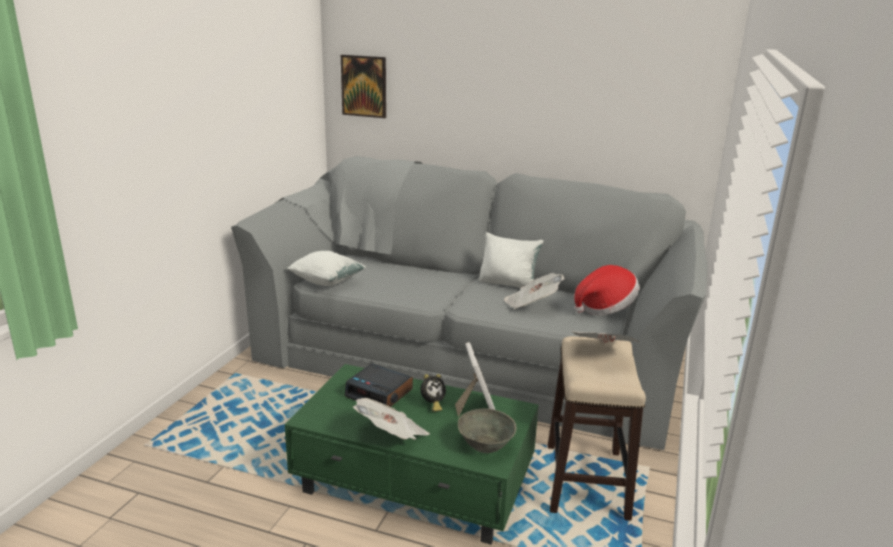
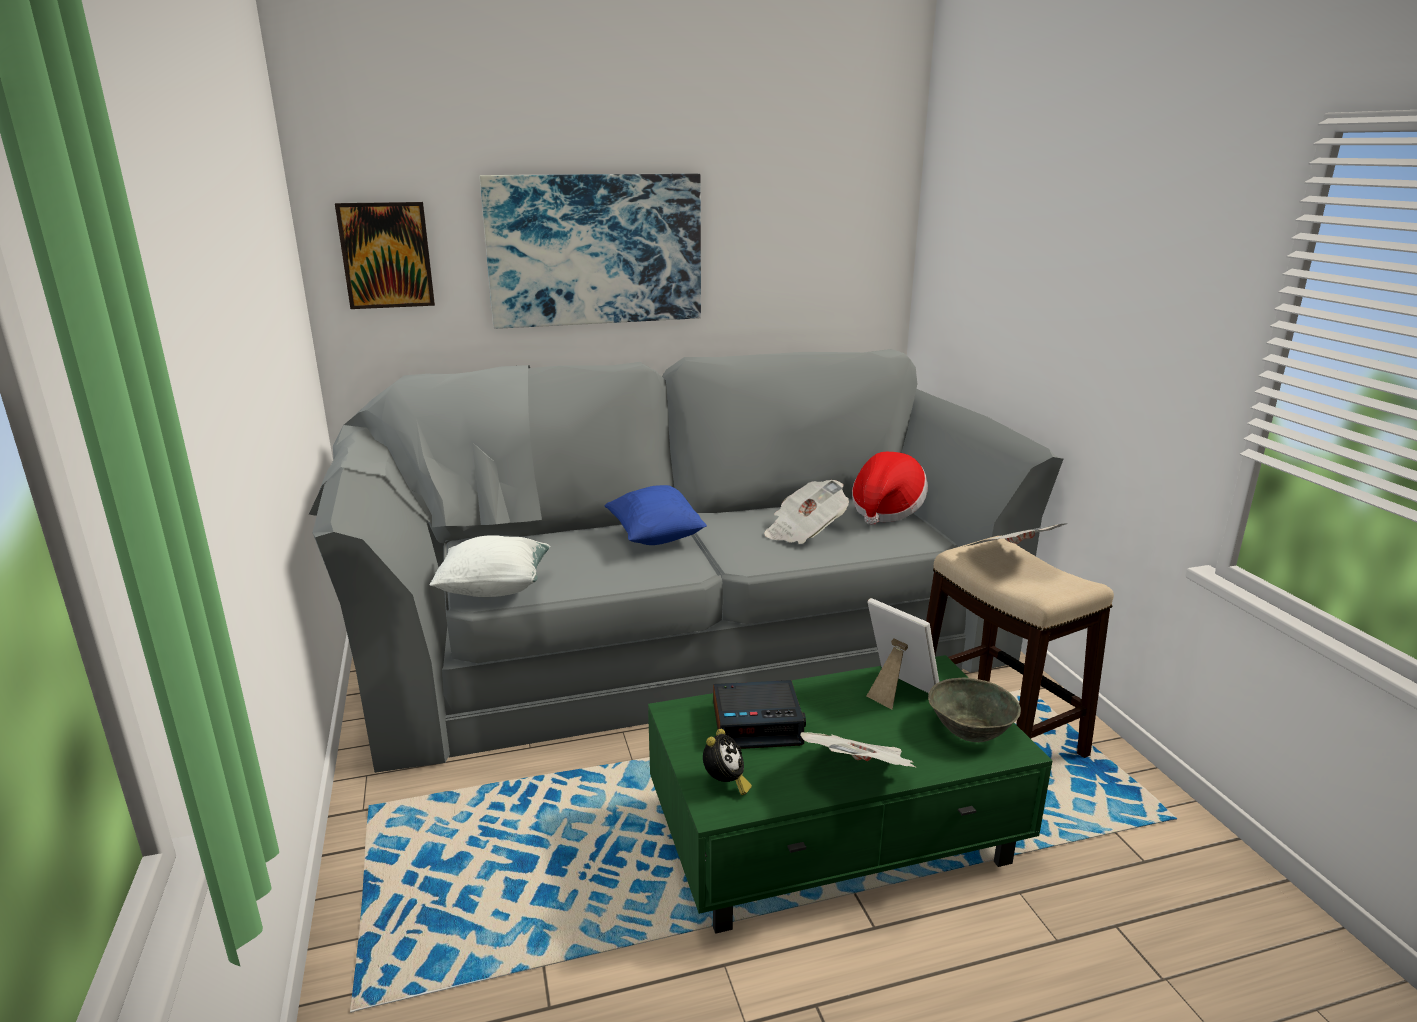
camera: 35 degrees left, 0 degrees up
alarm clock [421,374,446,412] -> alarm clock moved to [703,729,752,795]
white pillow [479,232,543,288] -> none
none -> picture [480,173,701,329]
none -> blue pillow [604,485,707,545]

